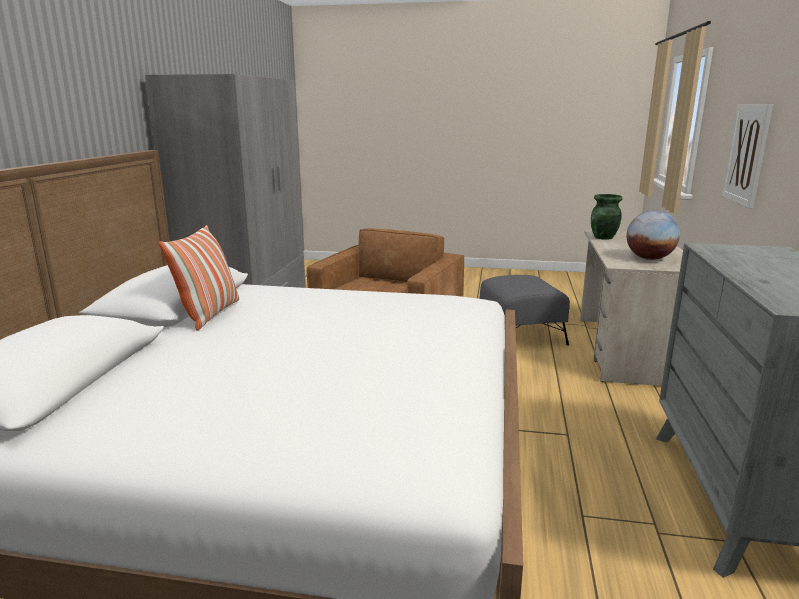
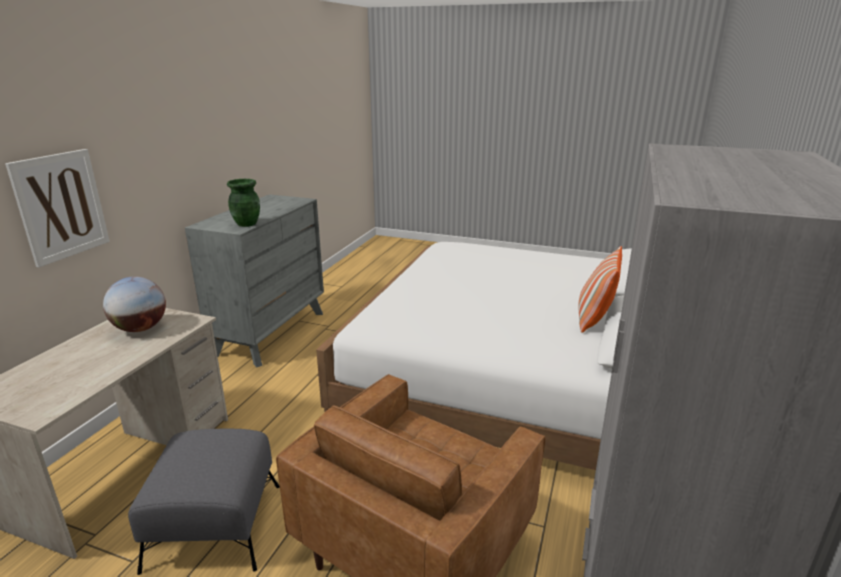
camera: 170 degrees left, 5 degrees up
green vase [591,194,623,240] -> green vase moved to [227,179,260,227]

